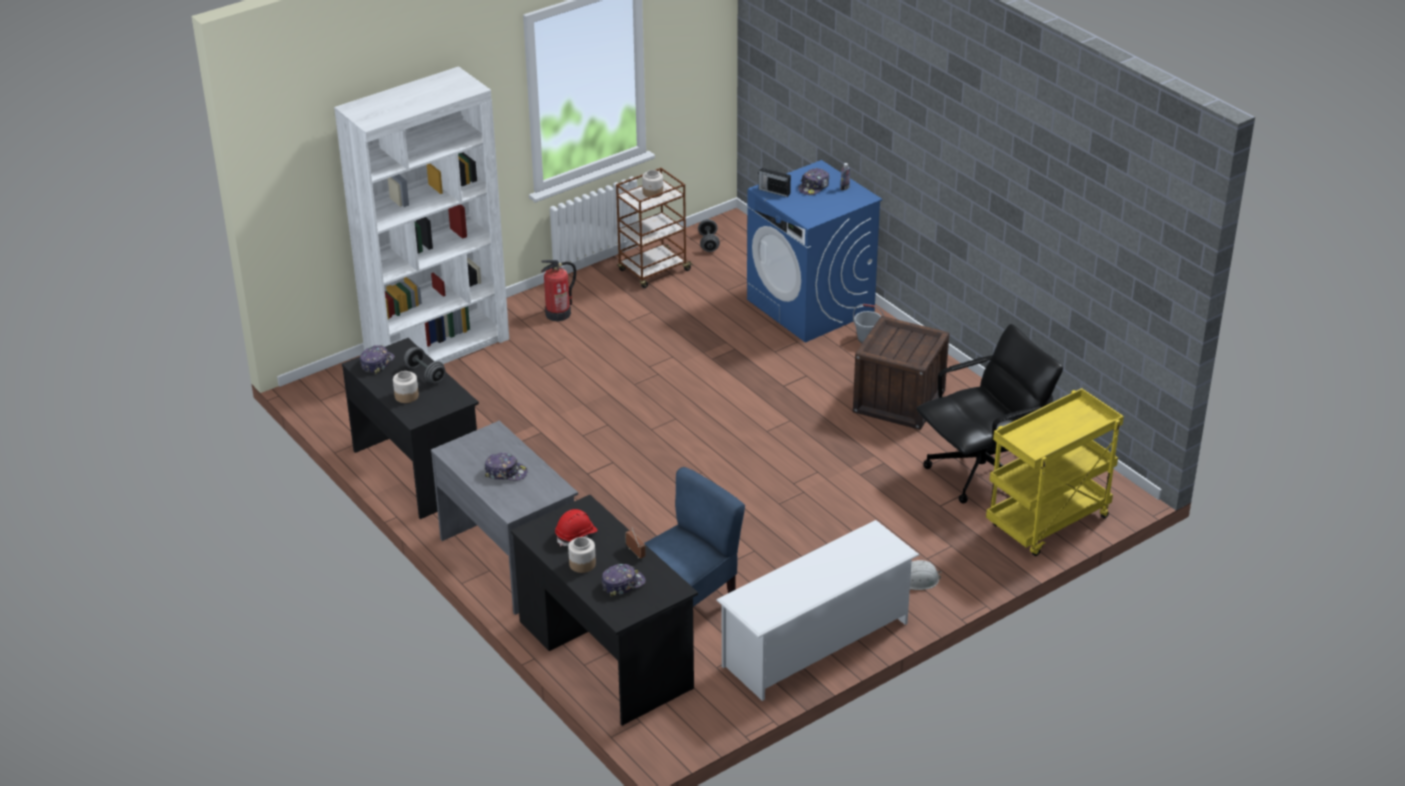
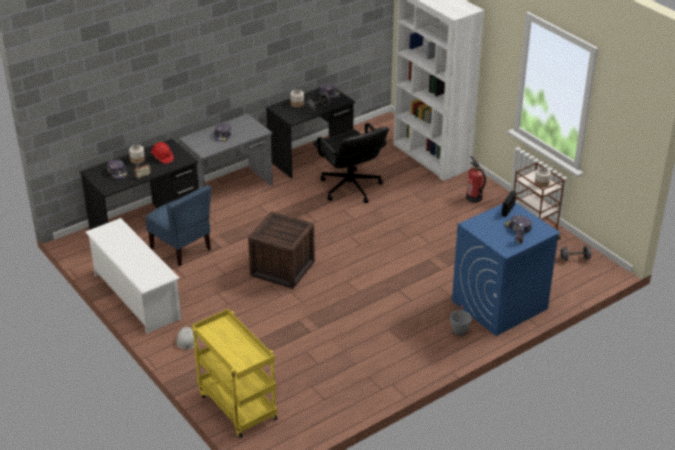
camera: 90 degrees right, 0 degrees up
crate [853,316,949,430] -> crate moved to [248,212,315,289]
black office chair [916,324,1063,504] -> black office chair moved to [313,123,389,203]

